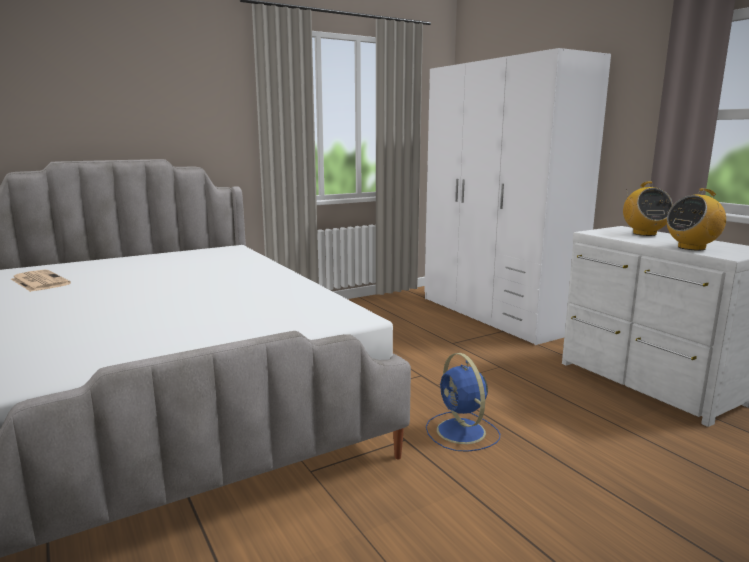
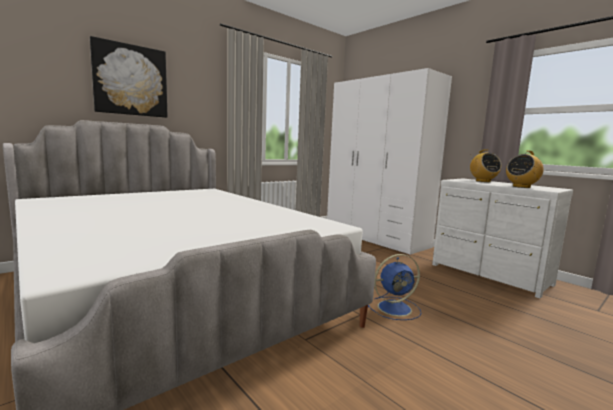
camera: 10 degrees left, 5 degrees down
newspaper [11,270,71,292] -> none
blue fan [426,353,500,452] -> blue fan turned 75 degrees counterclockwise [368,254,422,320]
none -> picture [90,36,168,118]

